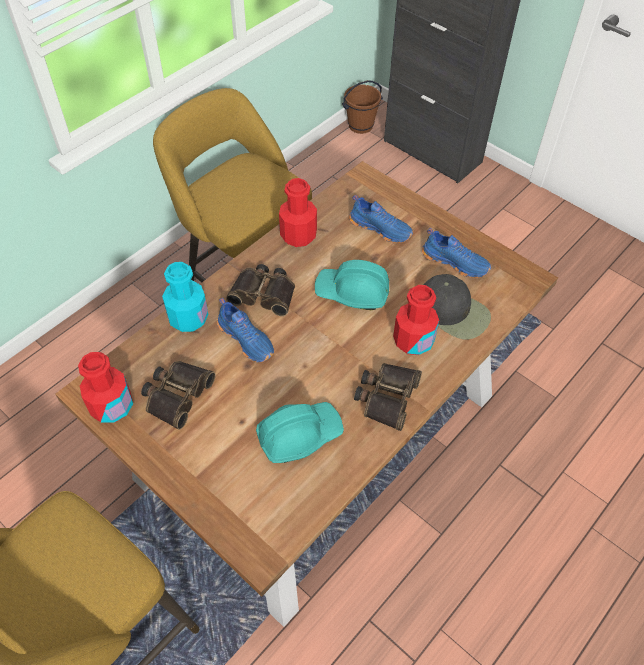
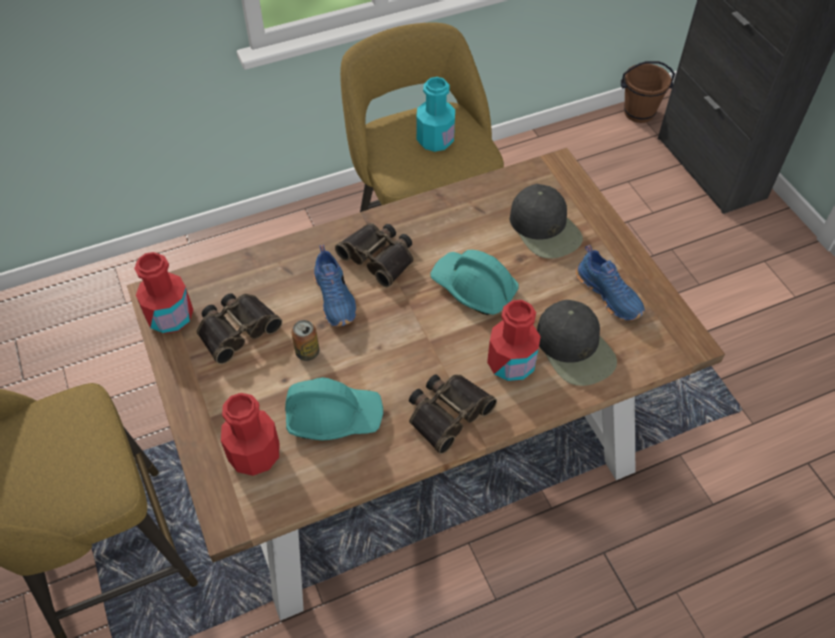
camera: 25 degrees right, 0 degrees up
turquoise bottle [162,262,208,332] -> turquoise bottle moved to [416,77,455,152]
red bottle [279,178,317,247] -> red bottle moved to [221,393,279,476]
blue shoe [349,195,413,243] -> black cap [510,184,583,259]
none -> can [291,320,320,361]

